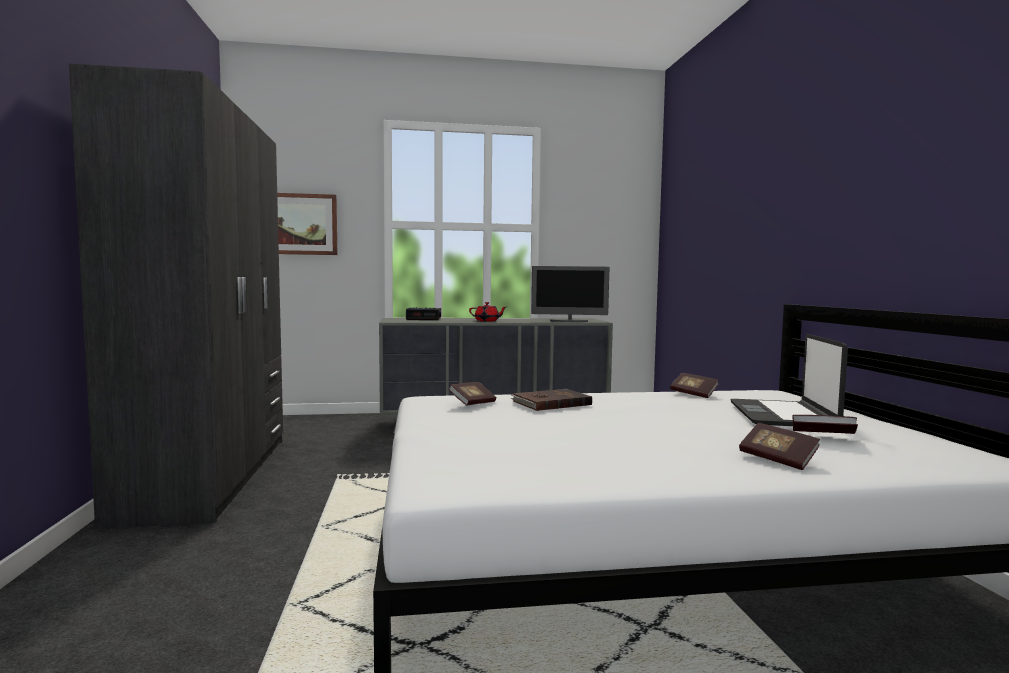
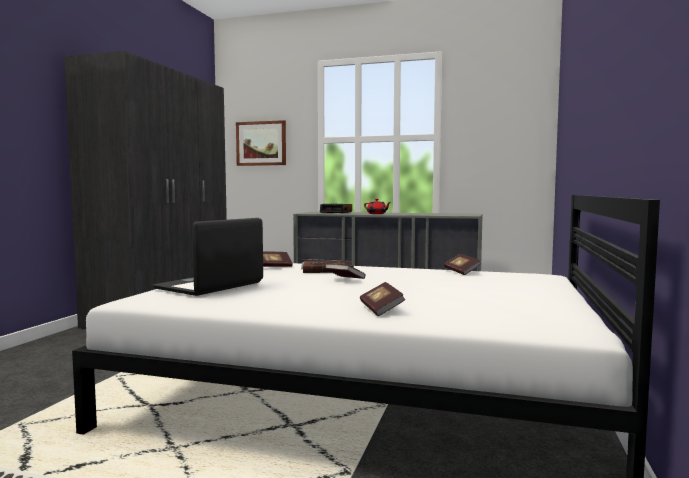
camera: 25 degrees right, 0 degrees up
monitor [531,266,610,322] -> none
laptop [730,334,848,426] -> laptop moved to [153,218,263,296]
book [793,415,858,434] -> book moved to [325,264,366,279]

